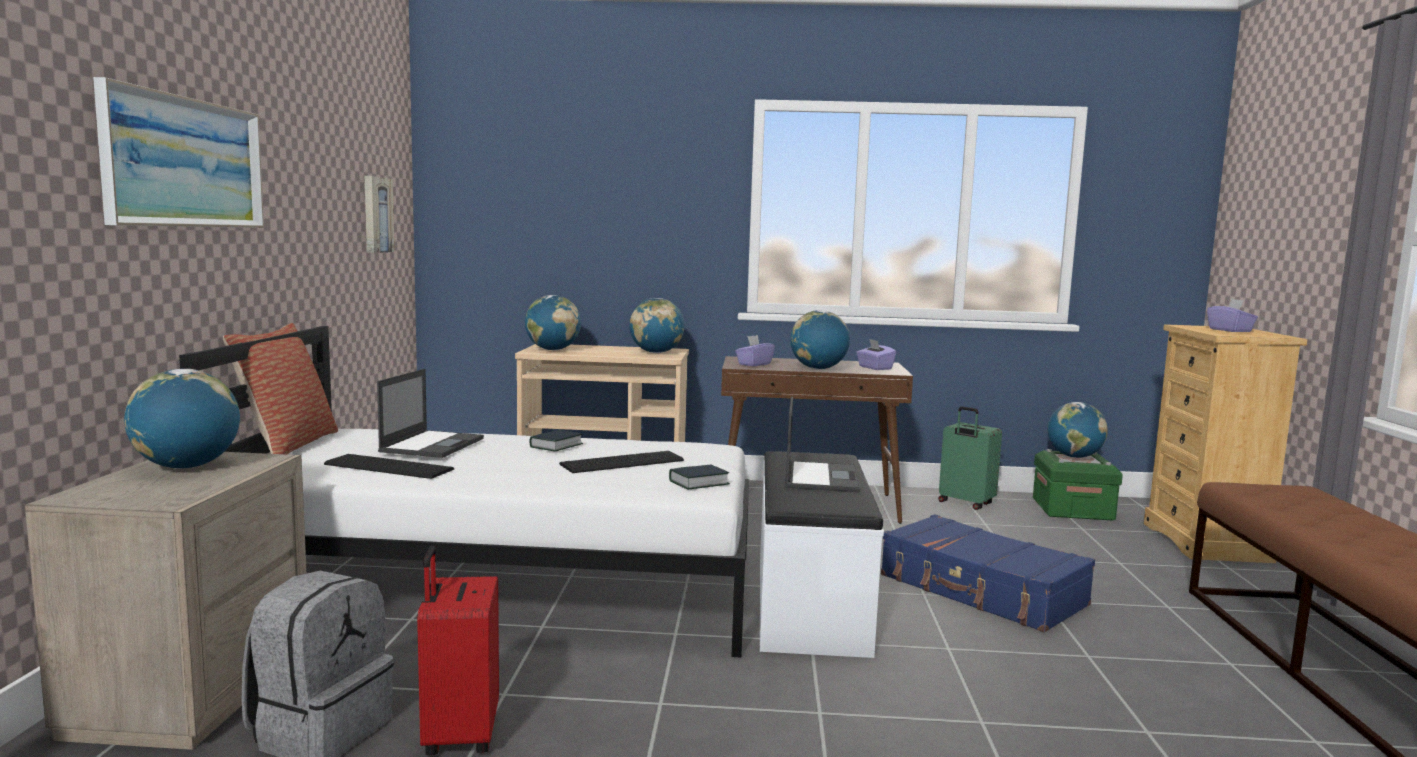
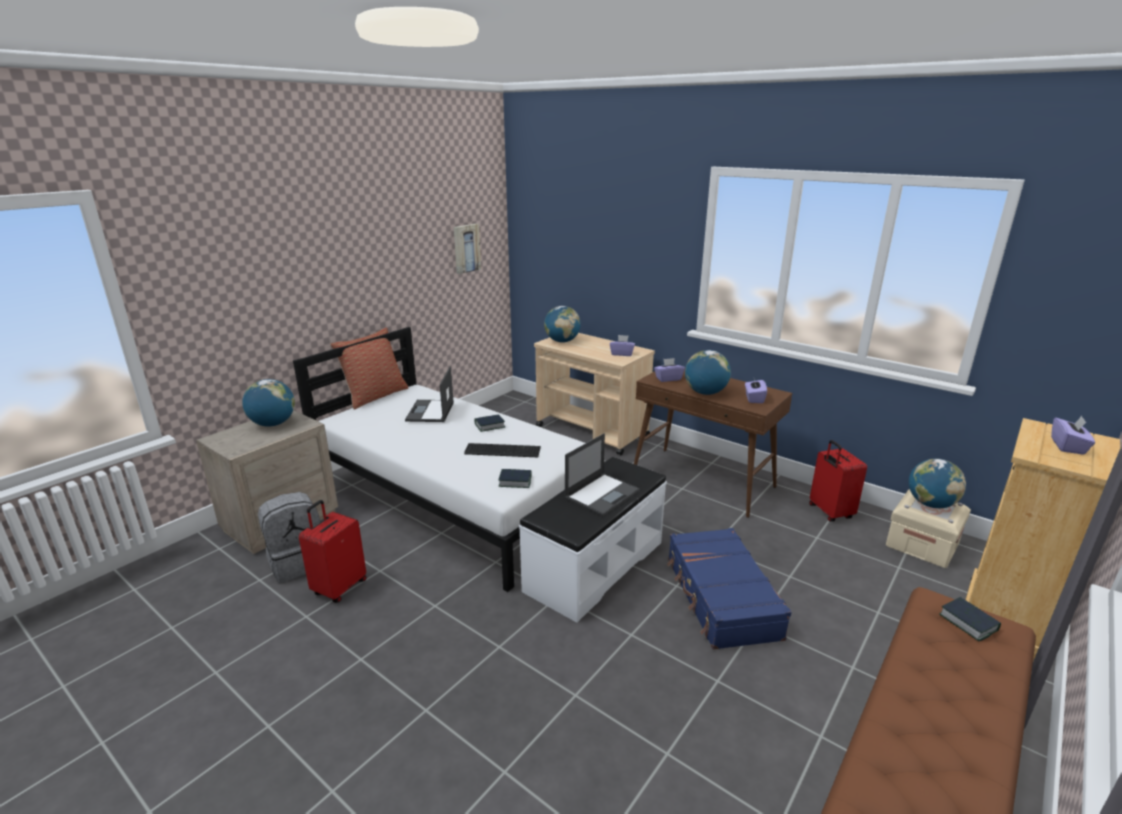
camera: 35 degrees right, 15 degrees up
picture [93,77,264,228] -> none
keyboard [324,454,454,479] -> none
laptop [377,369,484,458] -> laptop turned 135 degrees clockwise [405,367,454,422]
globe [629,298,684,353] -> purple tissue box [610,335,635,356]
green suitcase [938,406,1002,510] -> red suitcase [809,440,867,522]
green storage box [1033,449,1123,521] -> beige storage box [886,489,971,568]
none -> book [939,597,1001,641]

